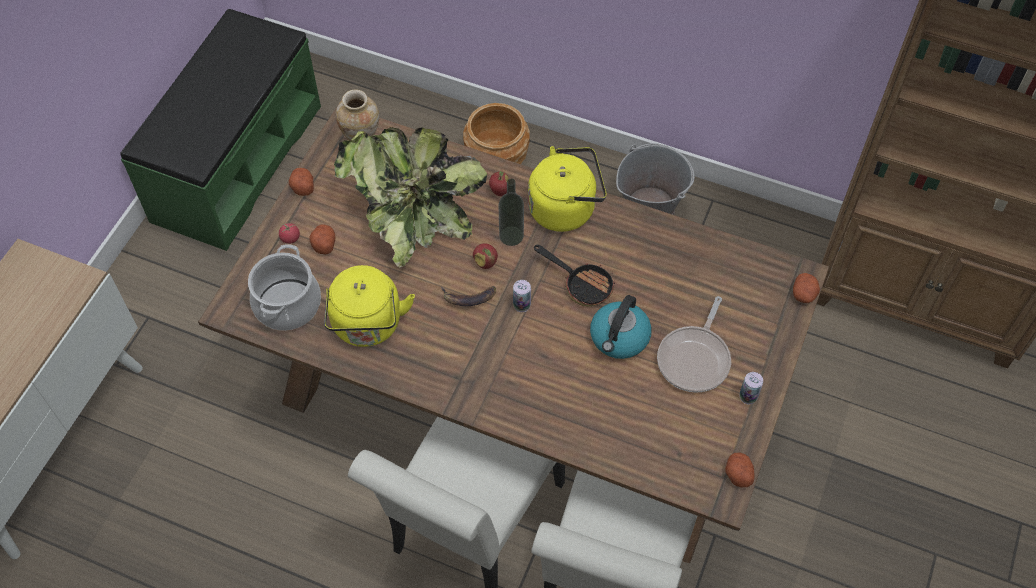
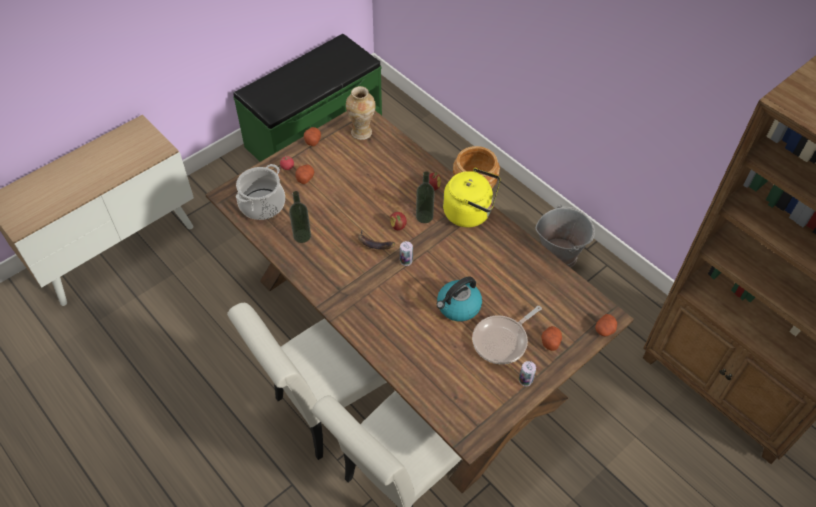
camera: 25 degrees right, 5 degrees down
yellow kettle [324,265,415,347] -> bottle [289,191,311,243]
potted plant [334,127,487,267] -> none
frying pan [534,245,615,306] -> none
potato [725,453,755,487] -> potato moved to [541,326,562,351]

